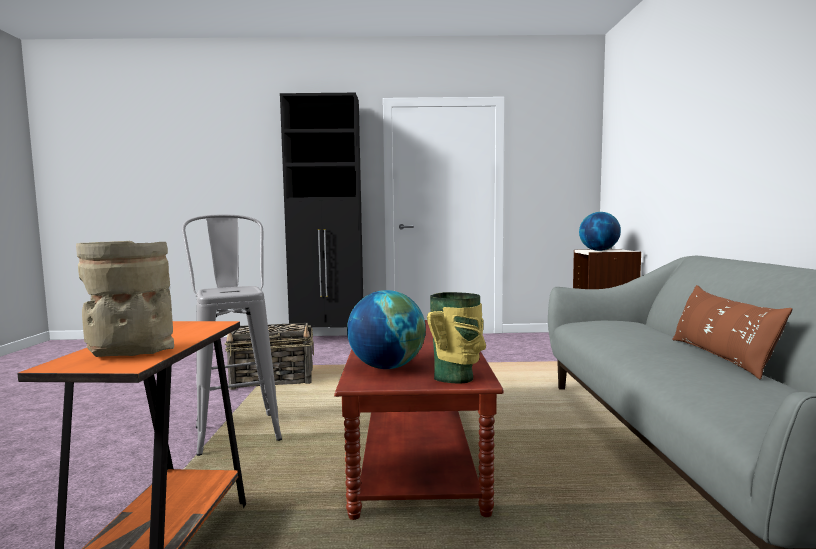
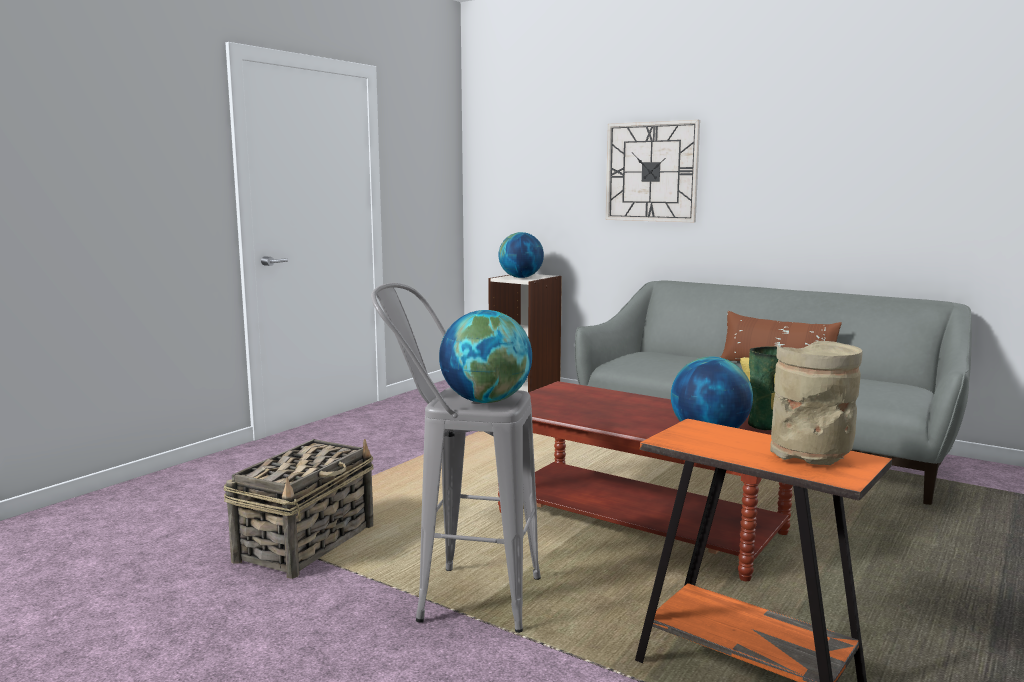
camera: 55 degrees left, 5 degrees up
black cabinet [280,93,363,328] -> none
none -> globe [439,310,532,403]
none -> wall clock [606,120,700,222]

